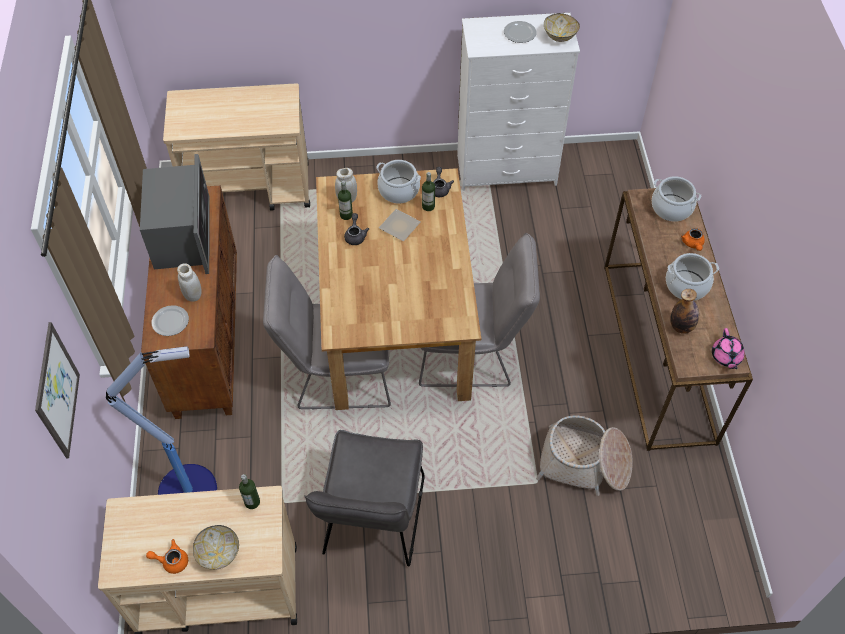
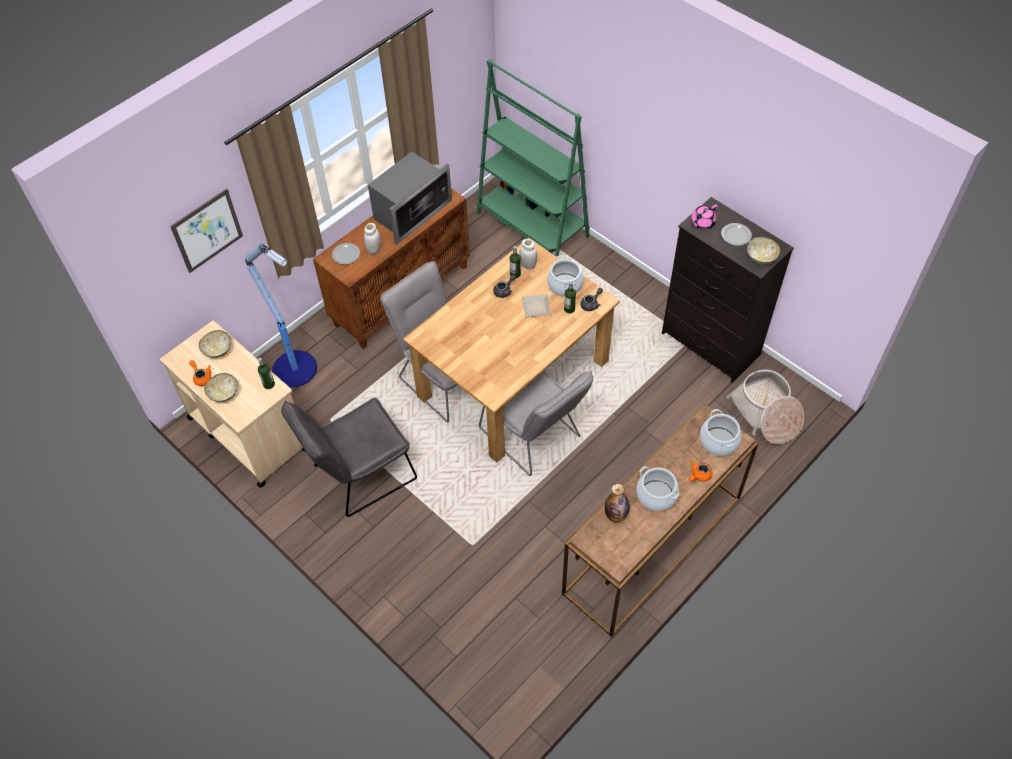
camera: 50 degrees right, 0 degrees up
beige cart [163,83,310,211] -> green bookcase [477,59,590,257]
white dresser [457,13,580,191] -> black dresser [662,197,794,383]
basket [536,415,633,496] -> basket moved to [726,370,804,444]
pink teapot [712,328,745,369] -> pink teapot moved to [690,204,718,229]
none -> bowl [199,330,231,358]

